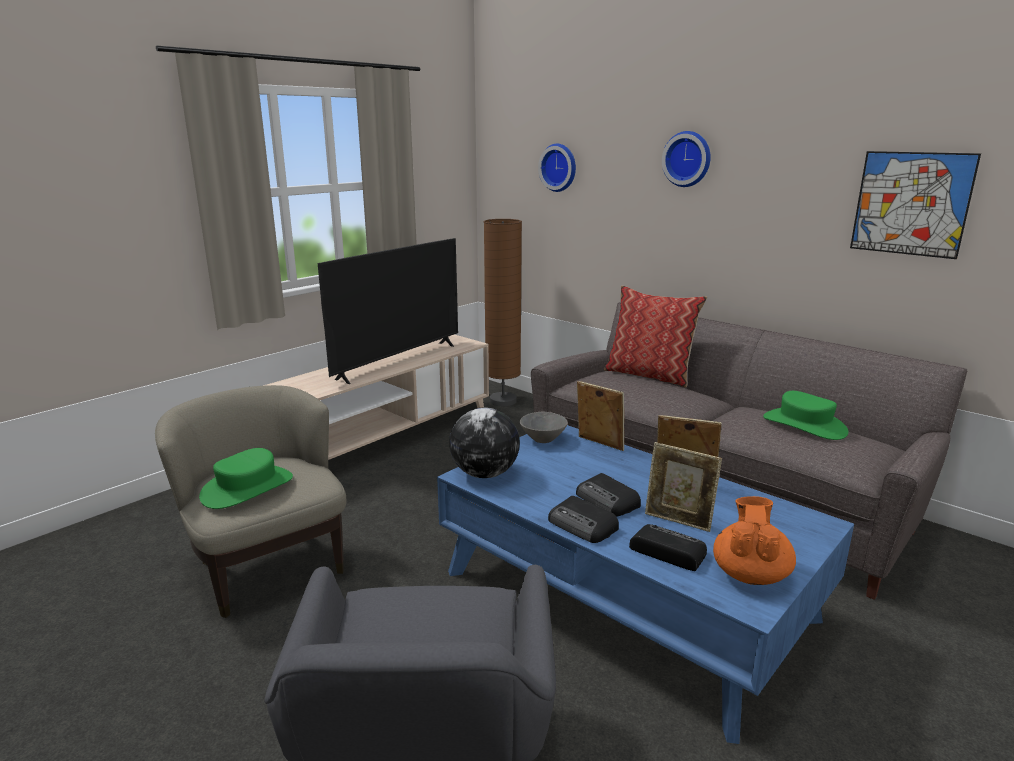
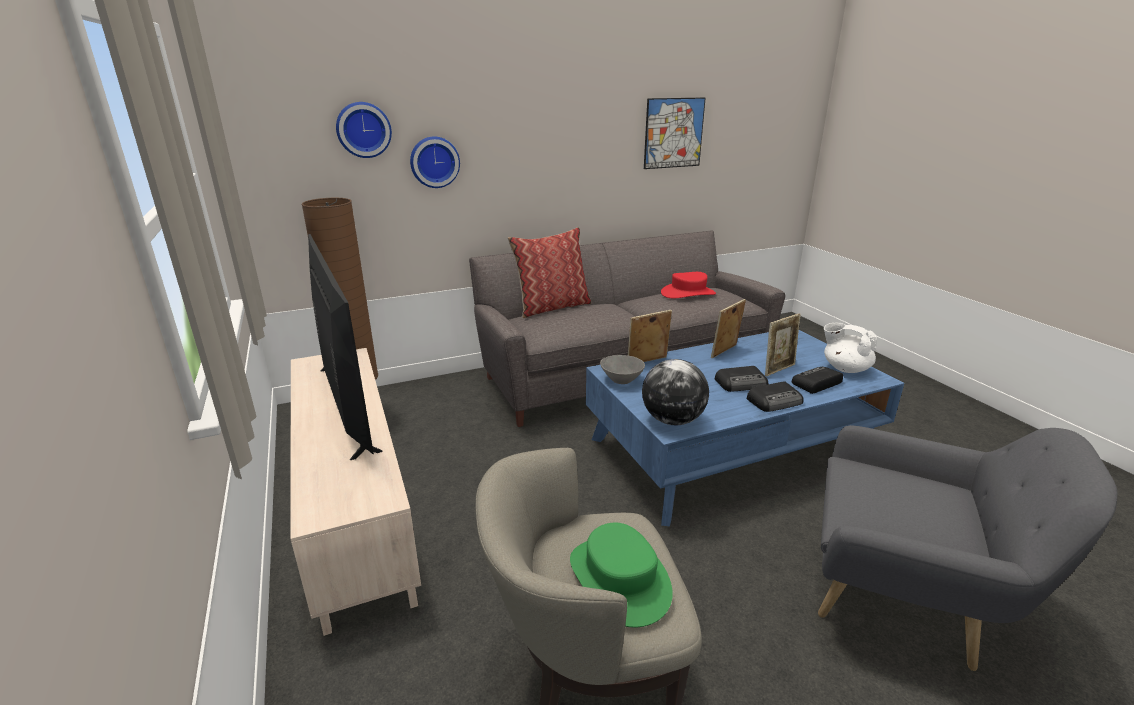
camera: 65 degrees left, 5 degrees up
wall clock [662,131,711,187] -> wall clock moved to [410,136,460,188]
orange teapot [713,496,796,585] -> white teapot [824,322,877,373]
green hat [763,391,848,440] -> red hat [661,272,716,298]

